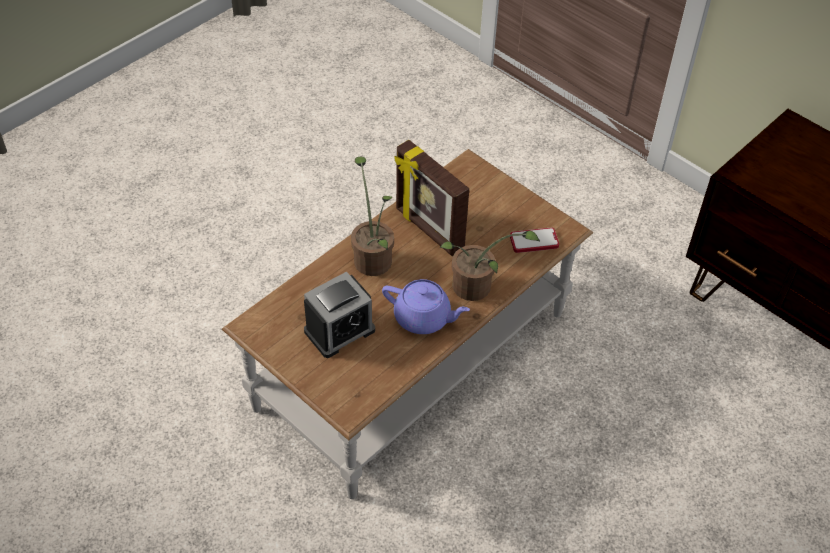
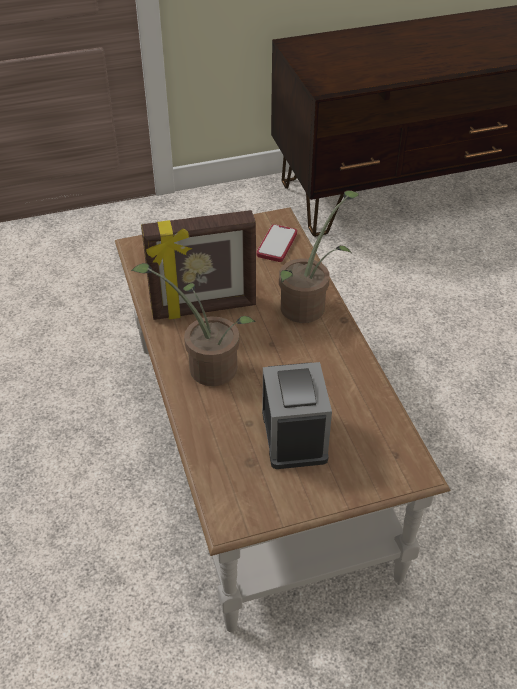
camera: 60 degrees left, 5 degrees down
purple teapot [382,279,470,334] -> none

